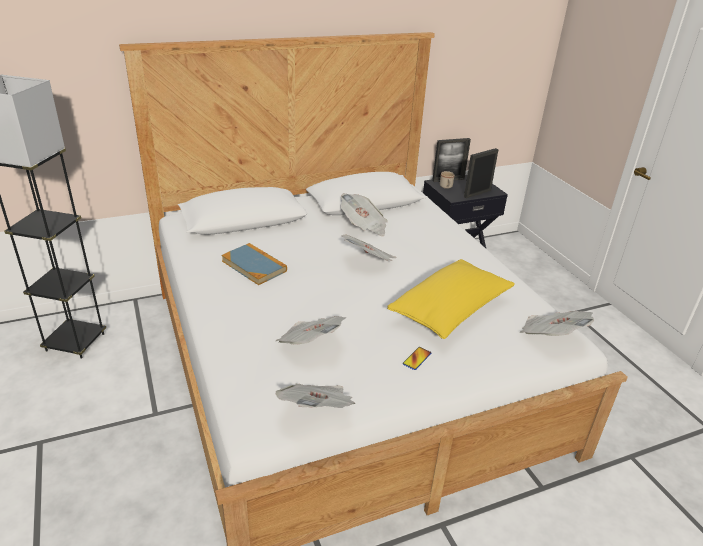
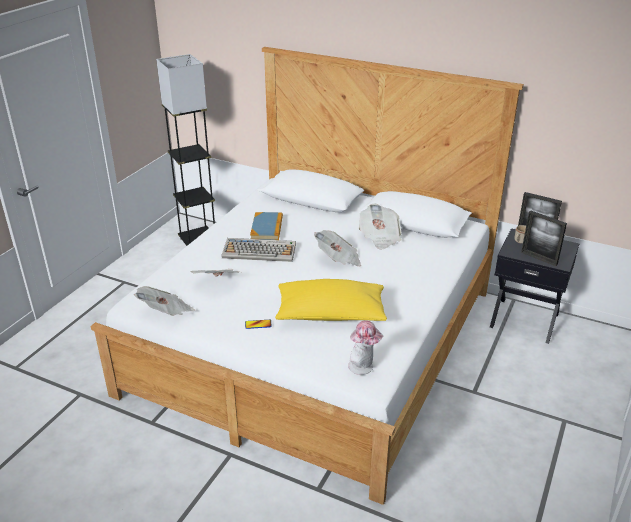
camera: 50 degrees right, 0 degrees up
picture frame [464,148,499,198] -> picture frame turned 150 degrees counterclockwise [521,211,567,266]
newspaper [520,311,594,336] -> hat [348,320,384,375]
none -> keyboard [222,238,296,262]

